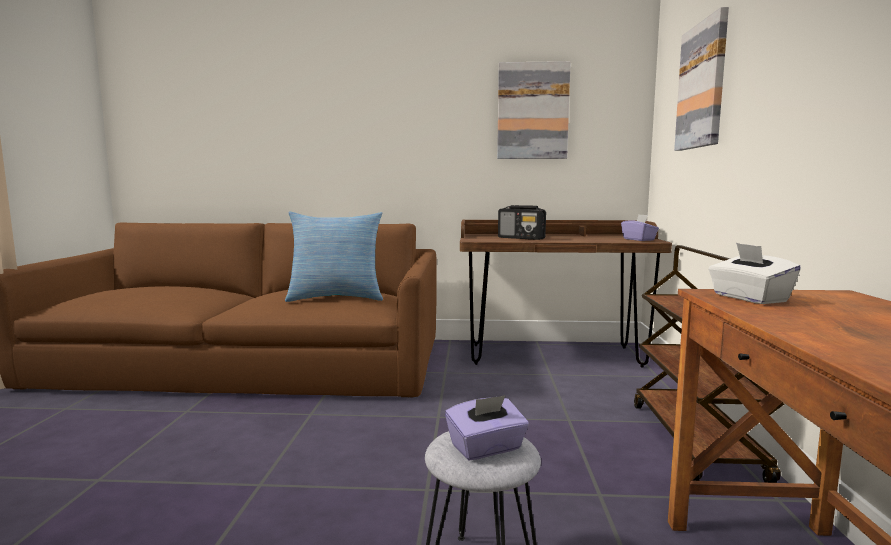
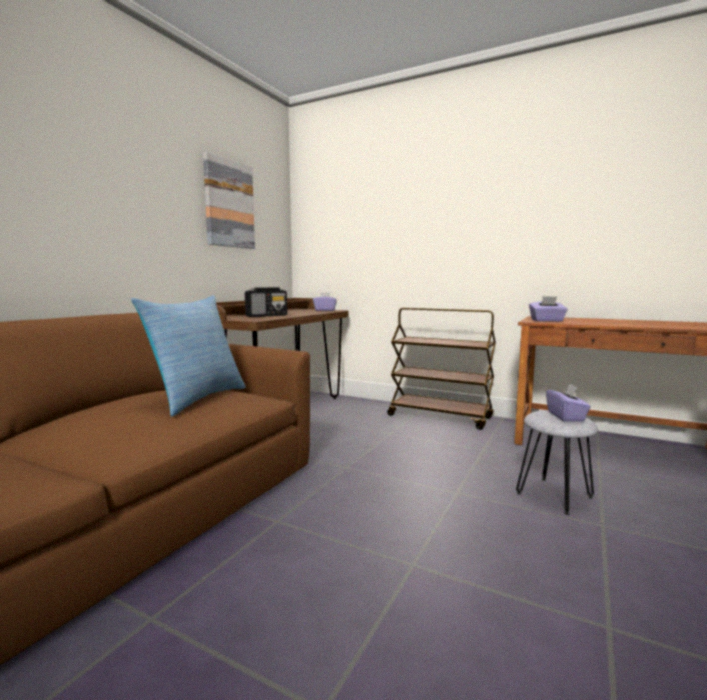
camera: 65 degrees left, 0 degrees up
picture [674,7,729,151] -> none
white tissue box [708,243,801,304] -> purple tissue box [529,296,568,322]

